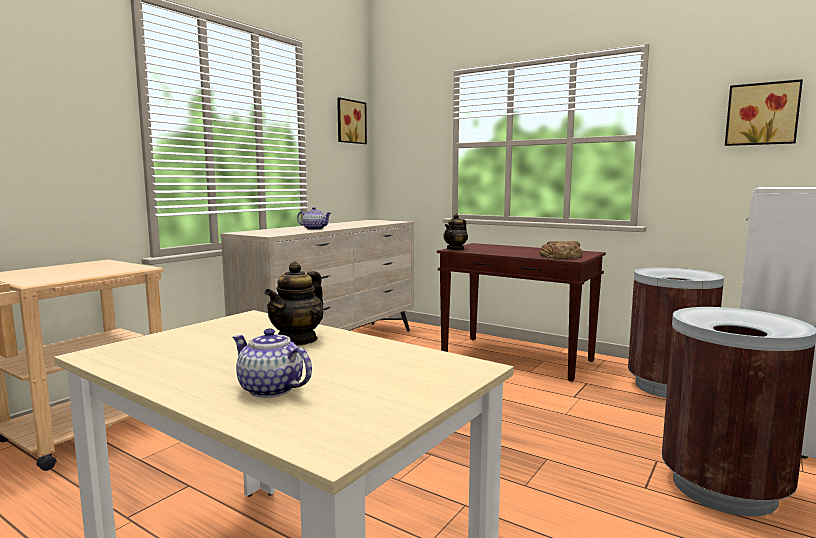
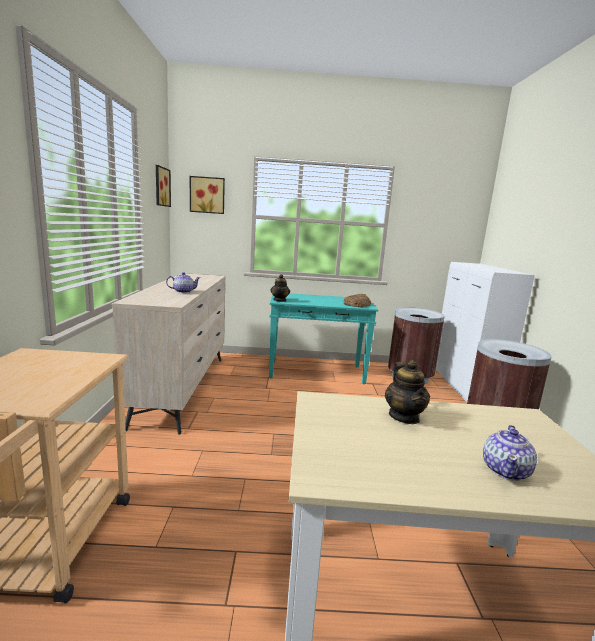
camera: 35 degrees left, 5 degrees up
teapot [233,328,312,398] -> teapot turned 60 degrees counterclockwise [483,425,537,481]
brown console table [437,243,606,382] -> turquoise console table [269,293,378,384]
picture [725,79,803,146] -> picture moved to [190,176,225,214]

